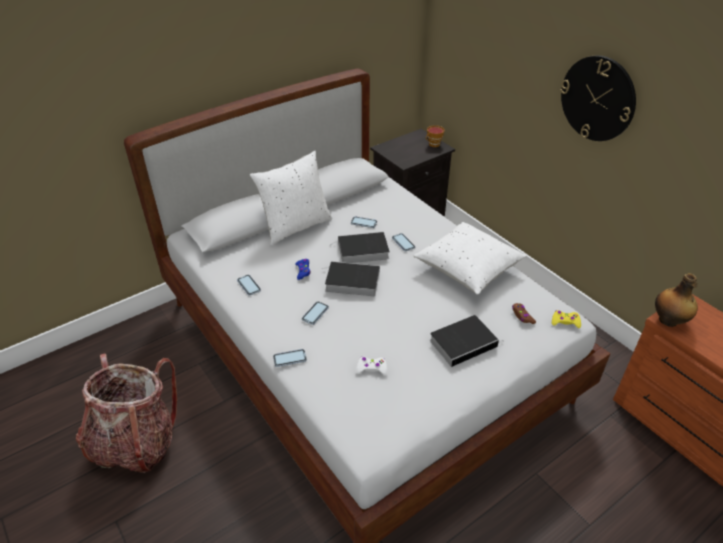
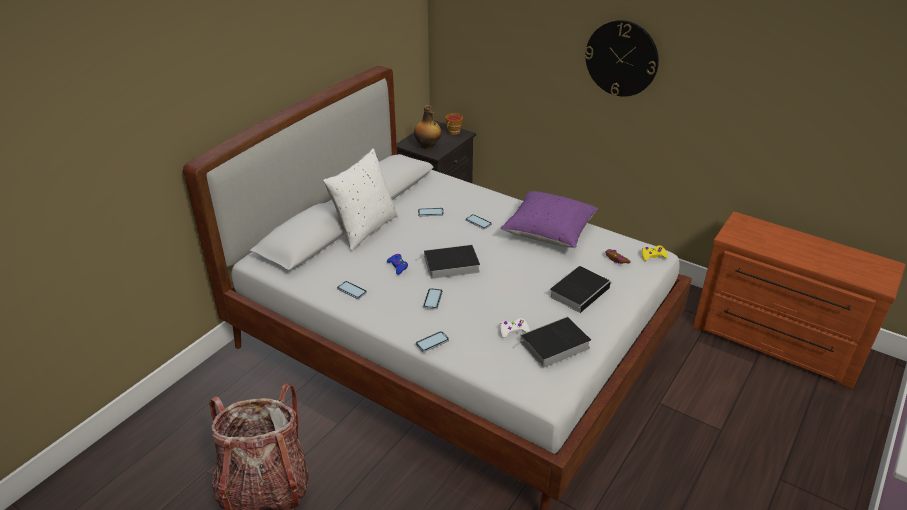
camera: 20 degrees left, 5 degrees down
book [329,232,390,263] -> book moved to [512,317,591,367]
white pillow [414,222,526,295] -> purple pillow [501,191,598,248]
bottle [655,273,698,327] -> bottle moved to [414,105,442,149]

